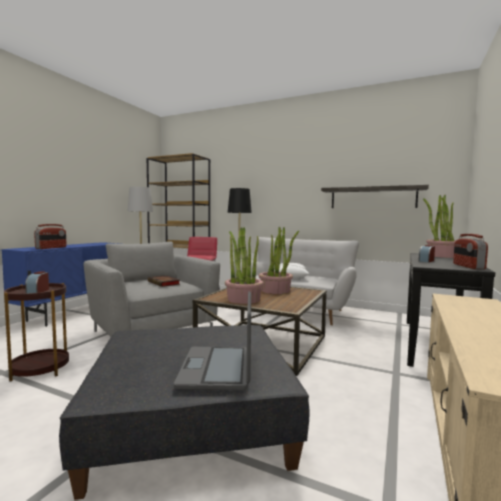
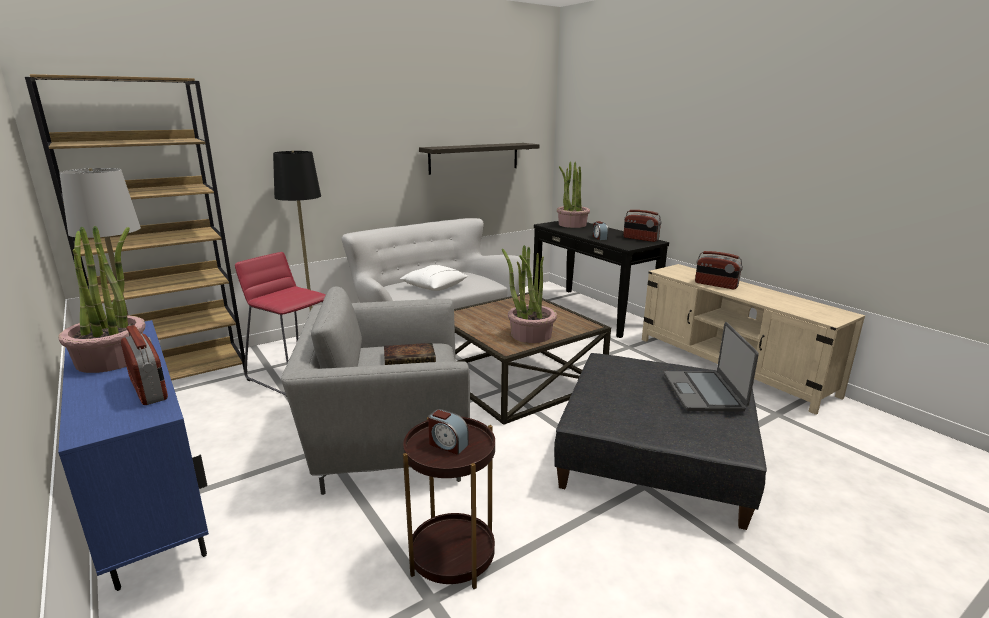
camera: 60 degrees left, 15 degrees up
laptop [174,291,251,390] -> laptop turned 60 degrees clockwise [664,322,759,412]
potted plant [259,227,299,294] -> potted plant moved to [58,226,145,373]
none -> radio [695,251,743,289]

